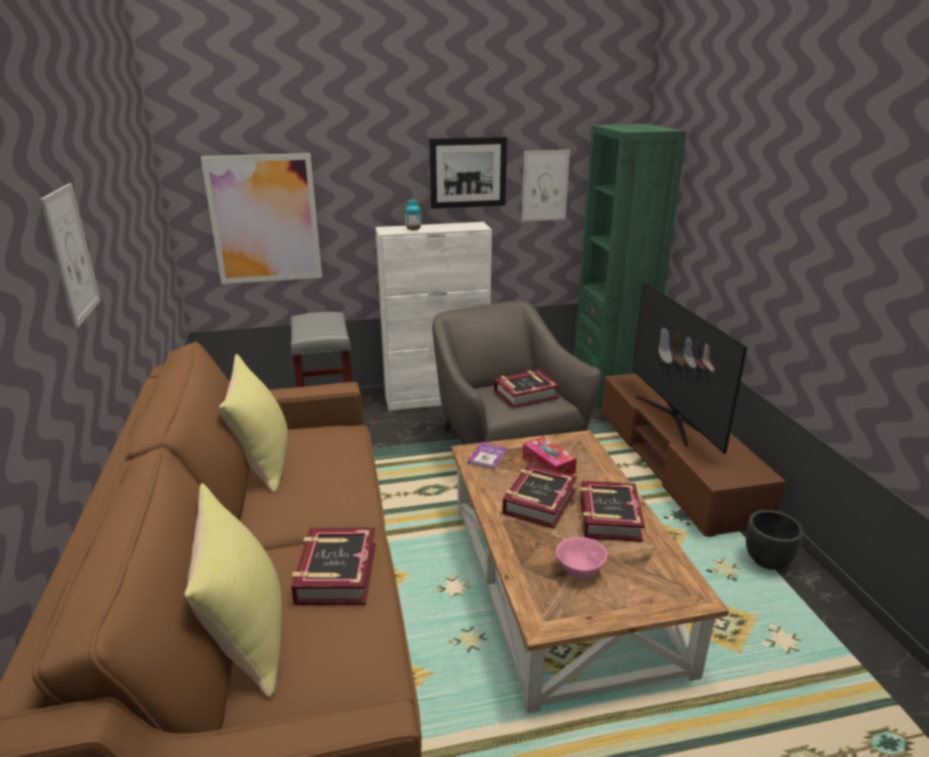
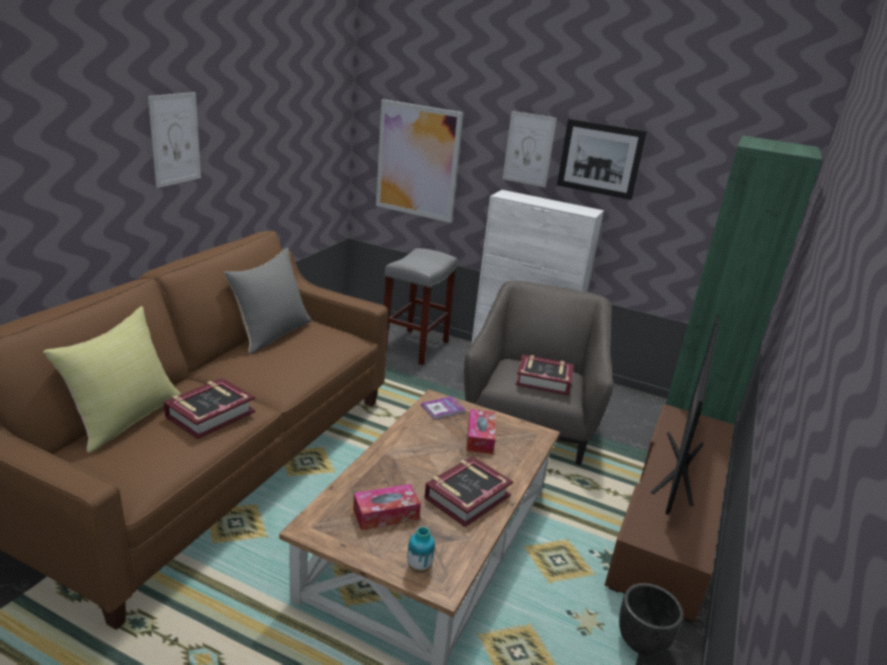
camera: 35 degrees right, 0 degrees up
yellow pillow [219,354,288,492] -> grey pillow [224,248,312,354]
vase [405,200,421,230] -> vase moved to [407,526,435,573]
book [502,464,577,529] -> none
picture [522,150,570,221] -> picture moved to [503,111,557,187]
pink bowl [556,537,608,579] -> tissue box [353,484,421,530]

